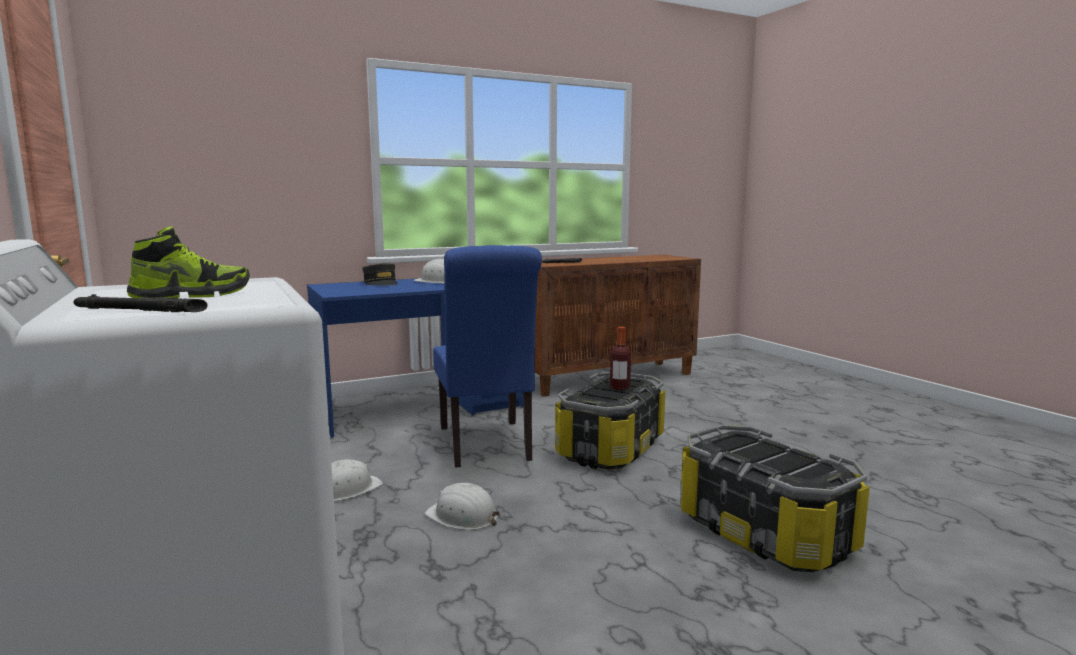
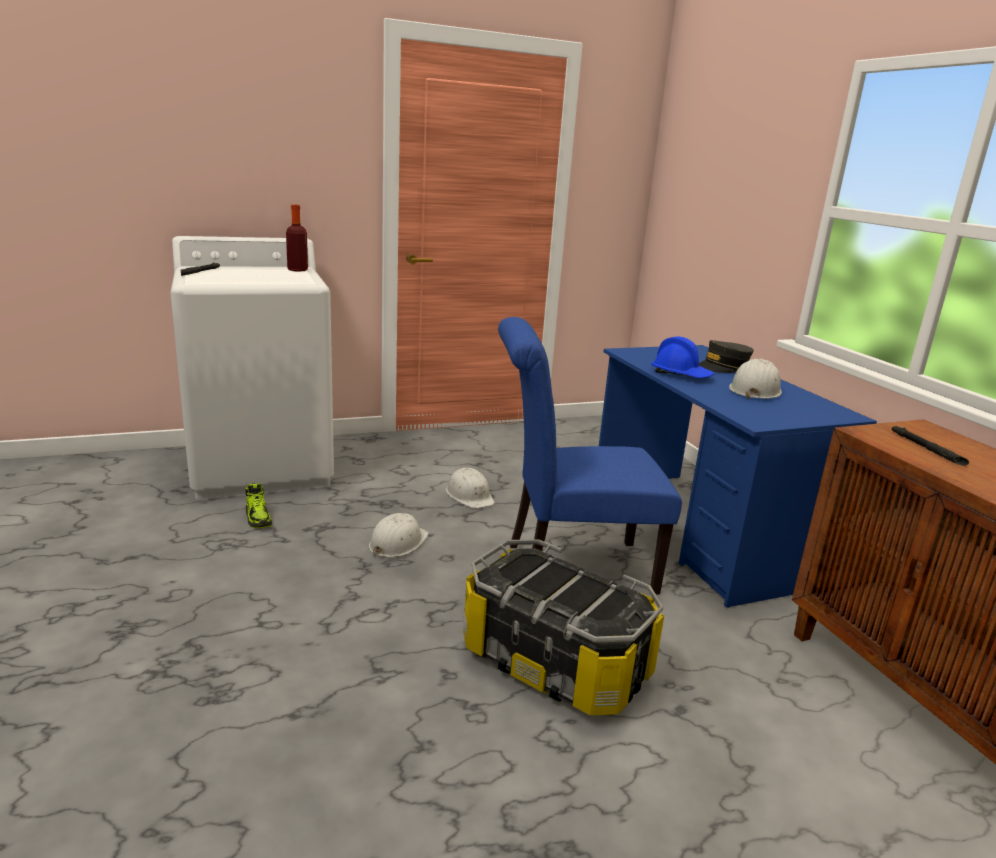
camera: 95 degrees right, 10 degrees up
shoe [127,226,250,298] -> shoe moved to [245,483,272,528]
bottle [610,327,631,390] -> bottle moved to [286,205,308,272]
storage box [680,425,870,572] -> none
none -> blue hard hat [651,337,714,378]

